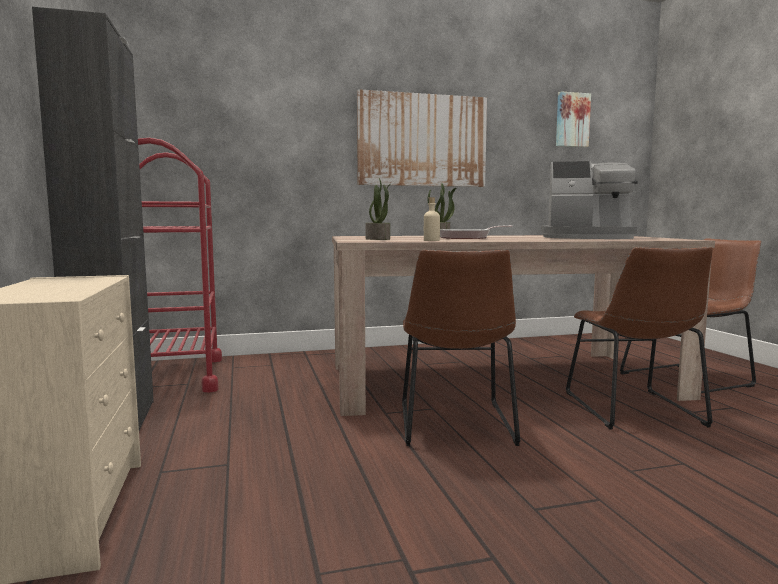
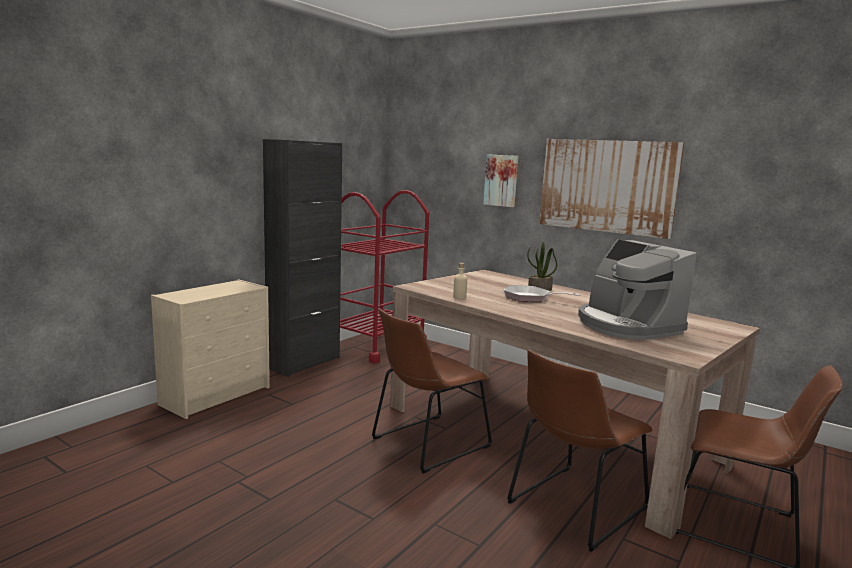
camera: 50 degrees right, 5 degrees up
potted plant [365,178,391,240] -> none
picture [556,91,591,147] -> picture moved to [483,154,518,207]

